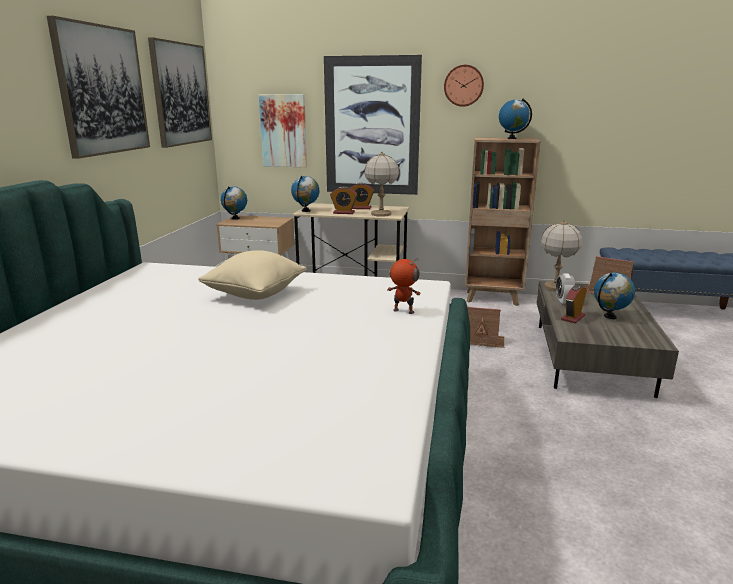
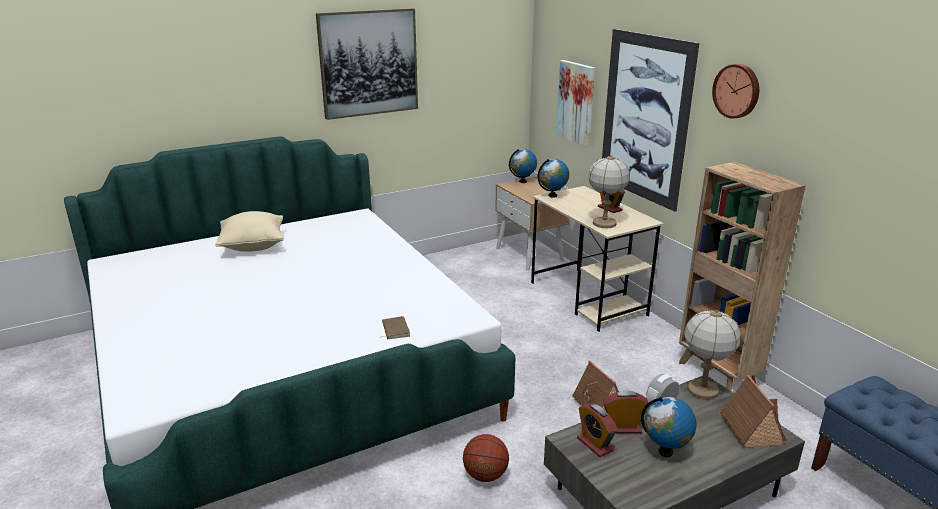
camera: 50 degrees right, 5 degrees up
picture [148,37,212,148] -> none
beige pillow [198,250,307,300] -> beige pillow moved to [215,211,284,252]
alarm clock [330,186,357,214] -> alarm clock moved to [577,403,617,457]
toy robot [387,258,420,314] -> brown book [379,316,410,339]
globe [499,99,532,139] -> none
none -> basketball [463,434,509,482]

